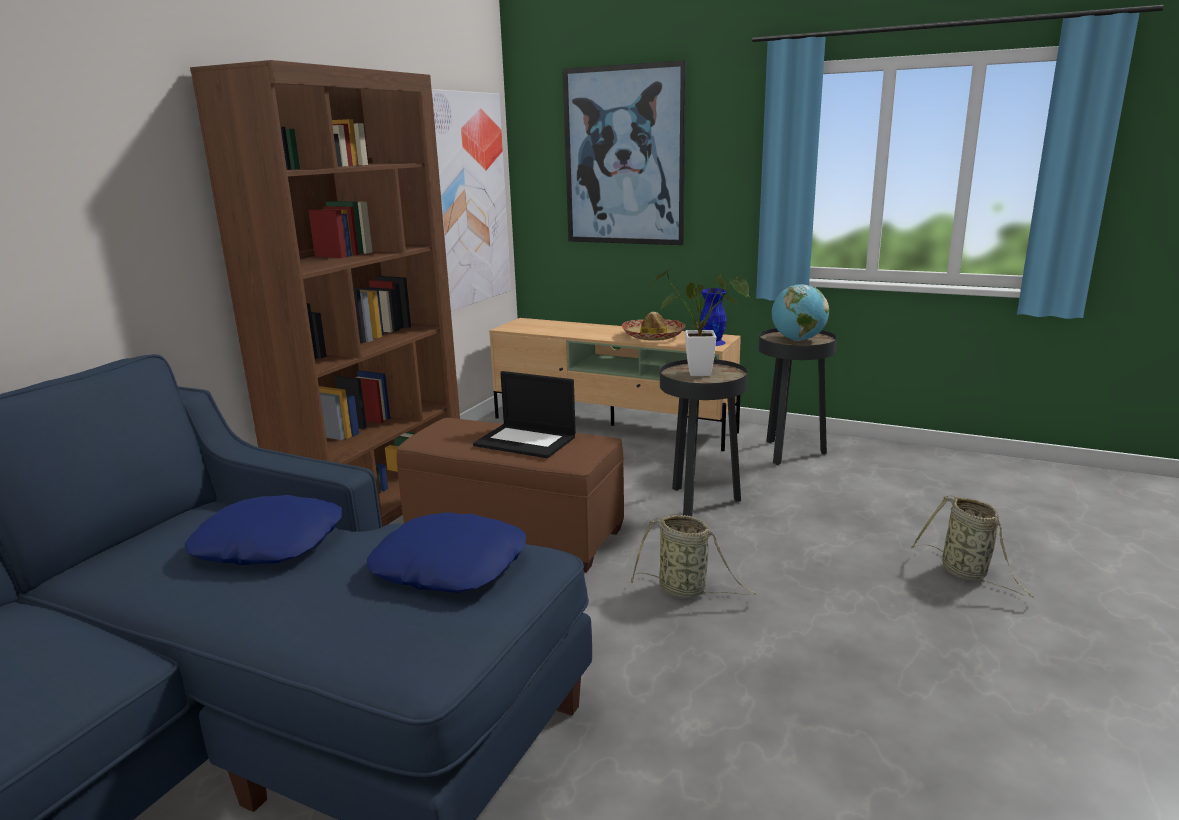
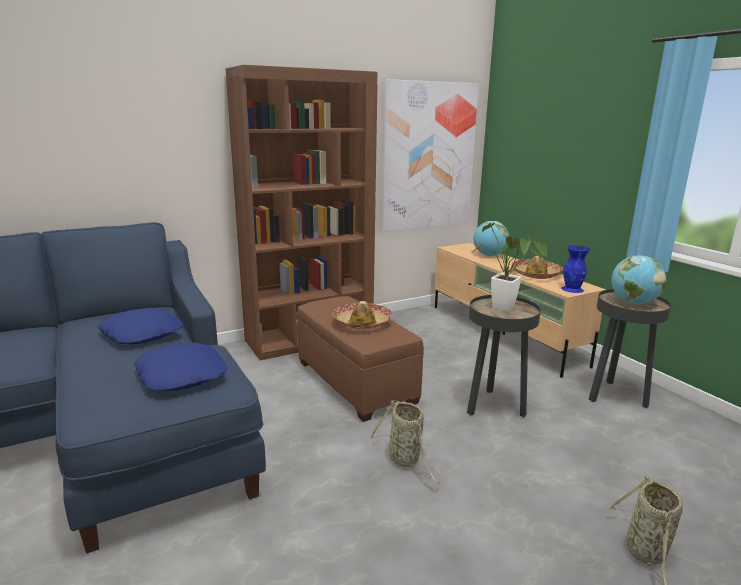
camera: 35 degrees right, 0 degrees up
laptop [473,371,576,458] -> hat [333,301,392,329]
picture [562,60,686,245] -> none
none -> globe [474,221,509,256]

